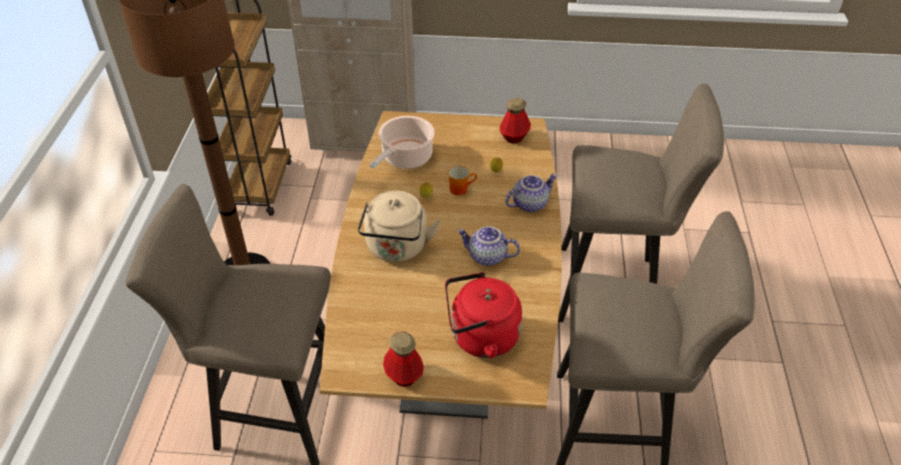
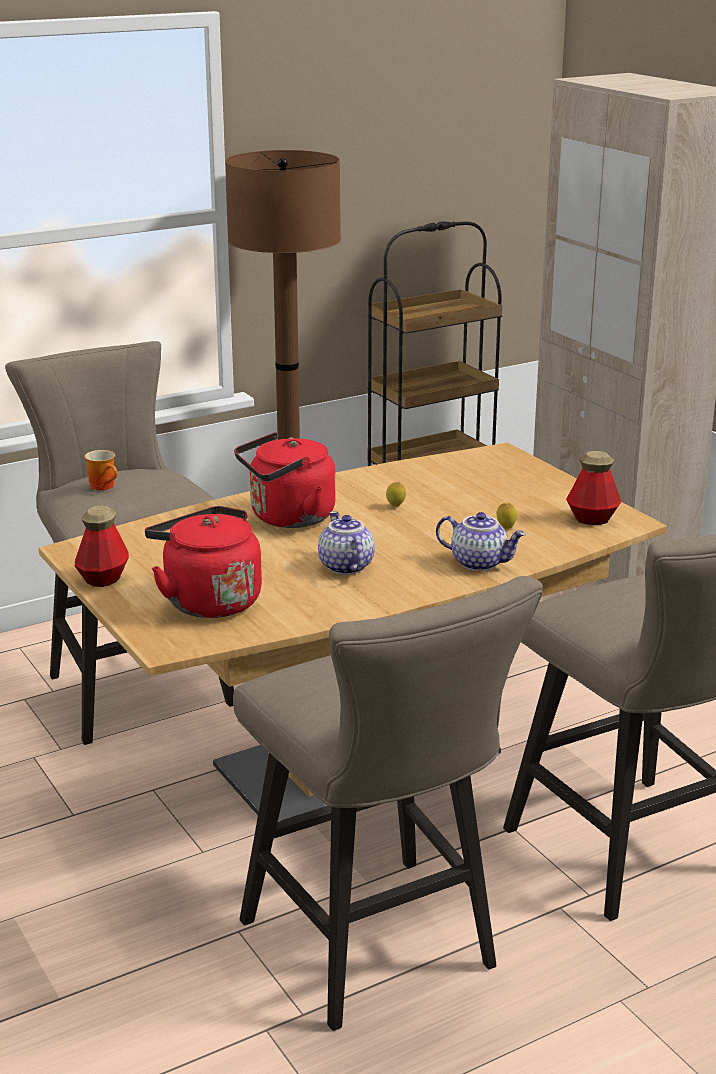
camera: 55 degrees right, 20 degrees down
beige kettle [358,191,440,262] -> red kettle [234,432,336,528]
cooking pot [369,116,435,169] -> none
mug [448,165,477,196] -> mug moved to [84,450,117,490]

